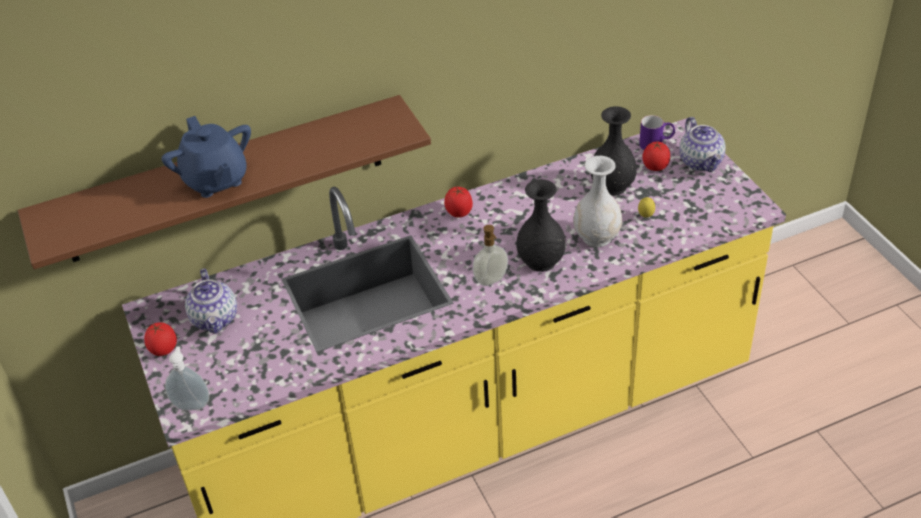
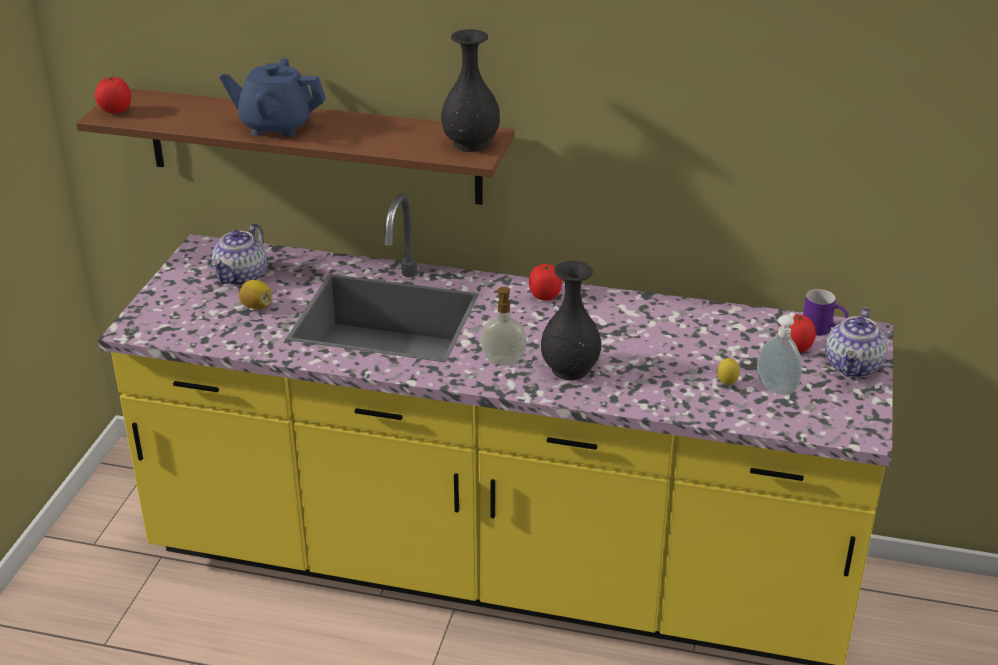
camera: 35 degrees right, 10 degrees down
tomato [144,322,177,356] -> tomato moved to [95,76,131,114]
blue teapot [162,116,251,198] -> blue teapot turned 90 degrees clockwise [220,58,326,137]
soap dispenser [165,346,209,411] -> soap dispenser moved to [757,312,802,396]
white vase [573,156,622,247] -> none
black vase [591,106,637,196] -> black vase moved to [441,29,500,152]
none -> lemon [239,280,272,309]

